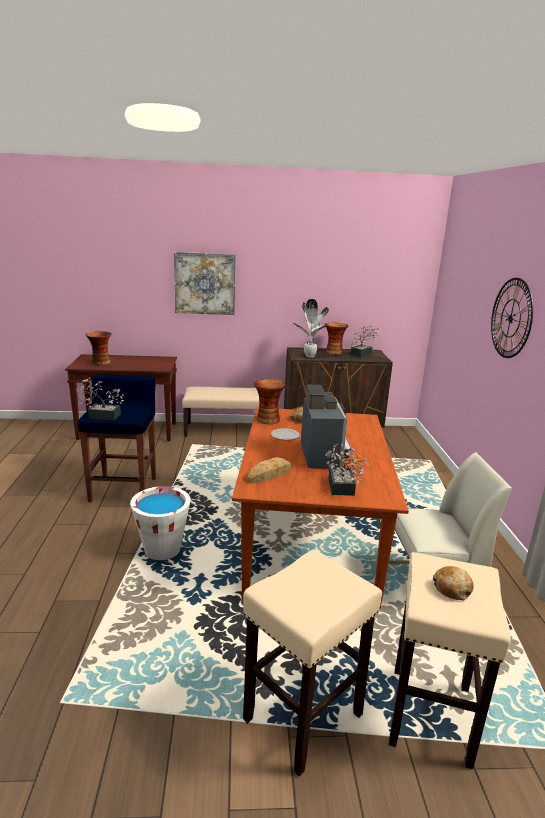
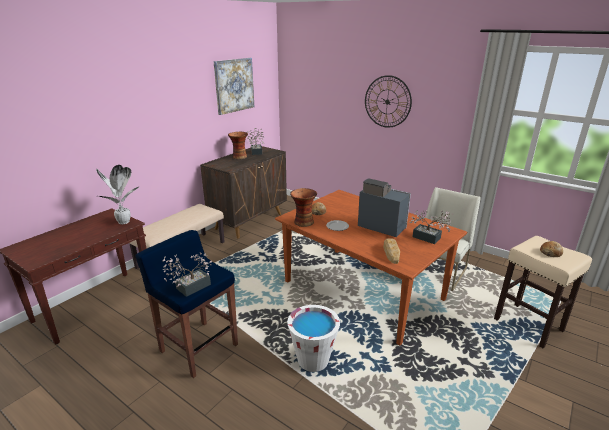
camera: 50 degrees left, 5 degrees up
vase [86,331,112,365] -> none
picture [174,252,235,315] -> picture moved to [214,58,254,115]
beige stool [243,549,382,777] -> none
potted plant [293,299,329,357] -> potted plant moved to [96,165,139,224]

